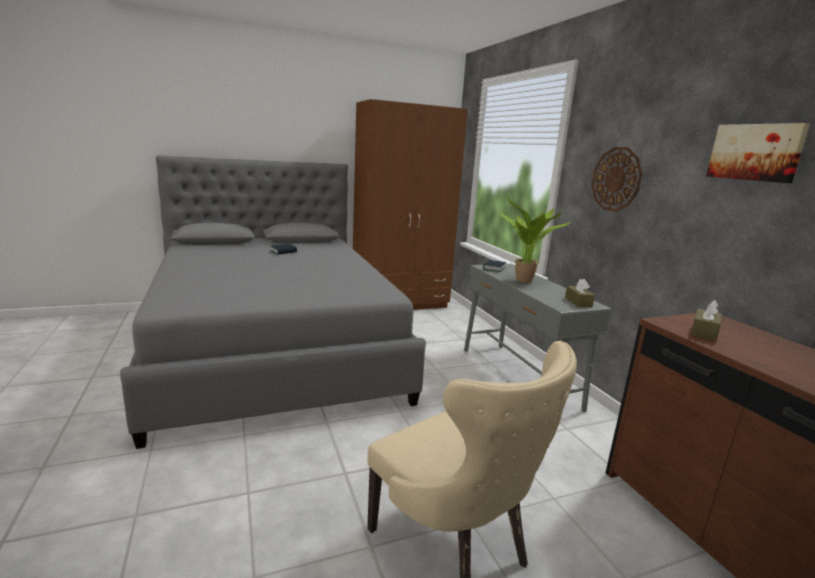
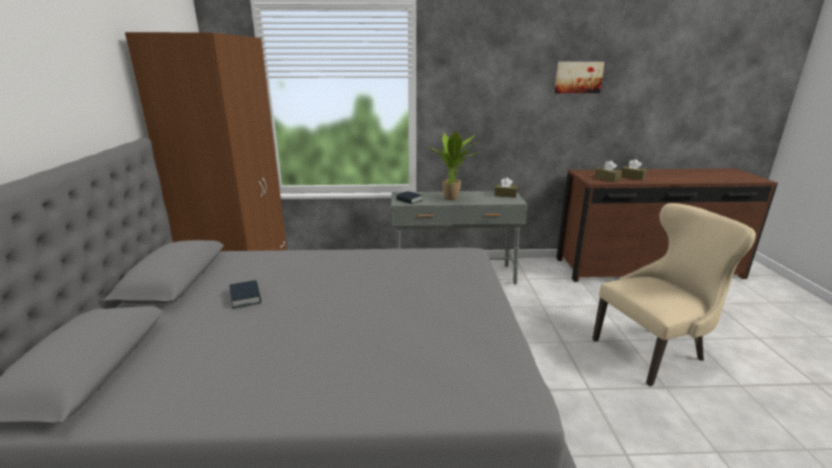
camera: 70 degrees left, 5 degrees up
wall clock [591,147,643,212] -> none
none -> brown tissue box [621,159,647,180]

